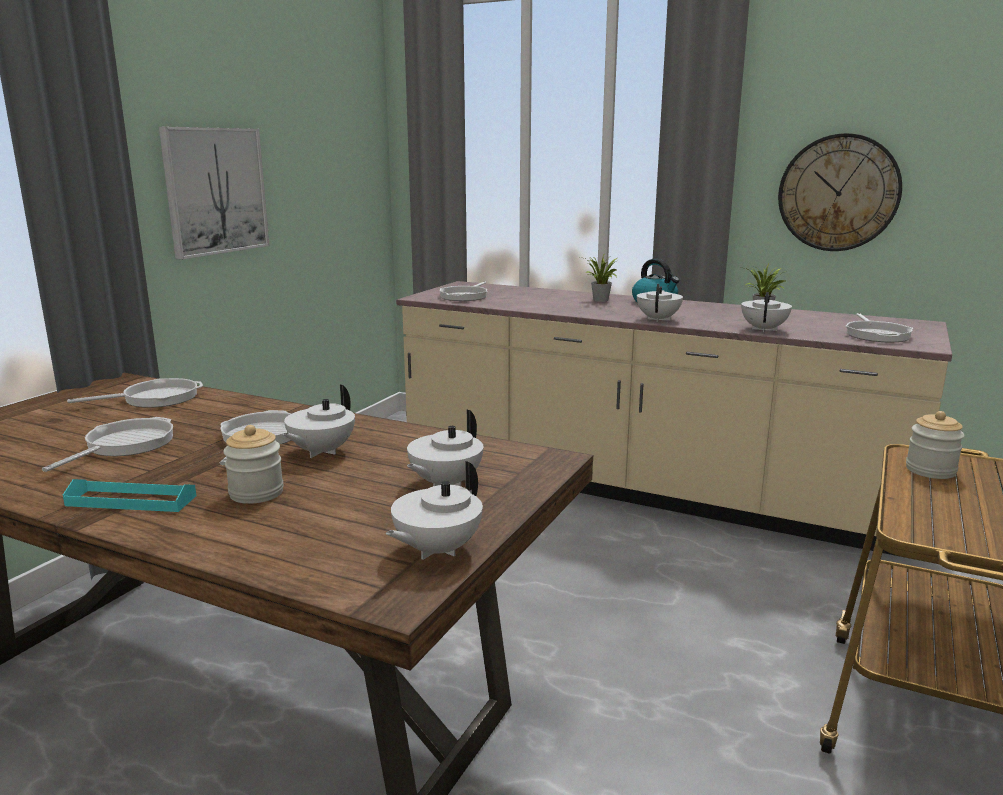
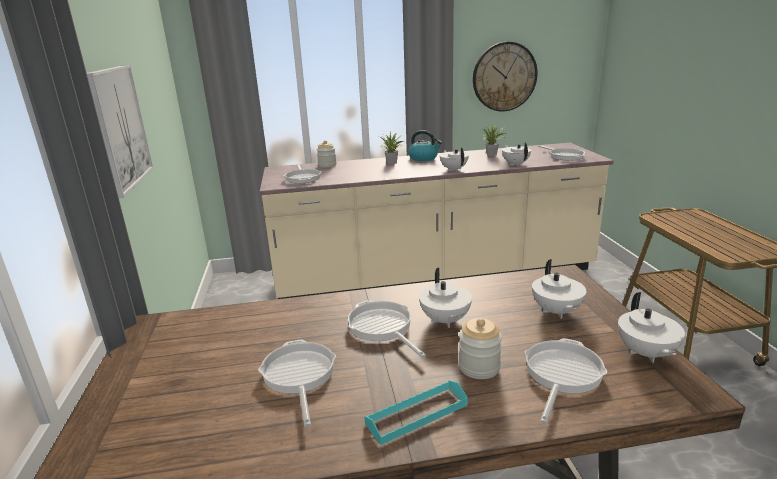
camera: 35 degrees left, 5 degrees up
frying pan [67,378,203,408] -> frying pan moved to [524,338,608,424]
jar [906,411,965,479] -> jar moved to [317,140,336,168]

